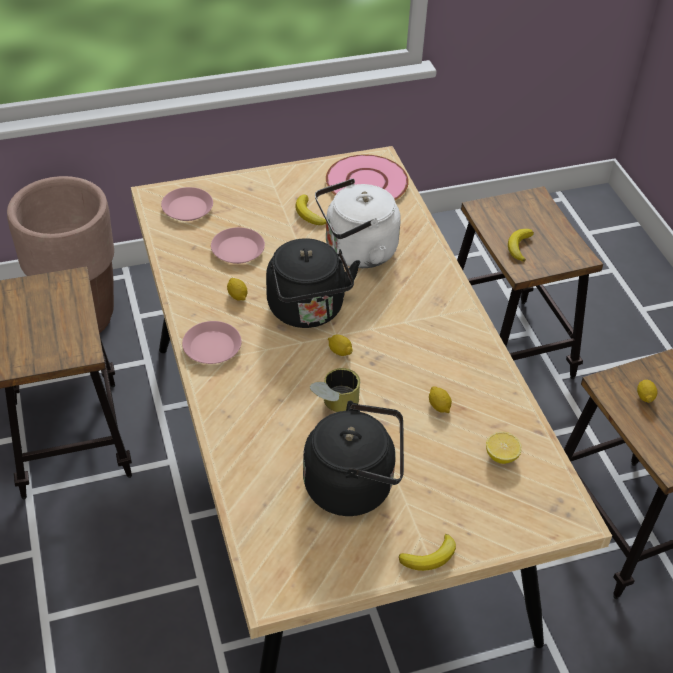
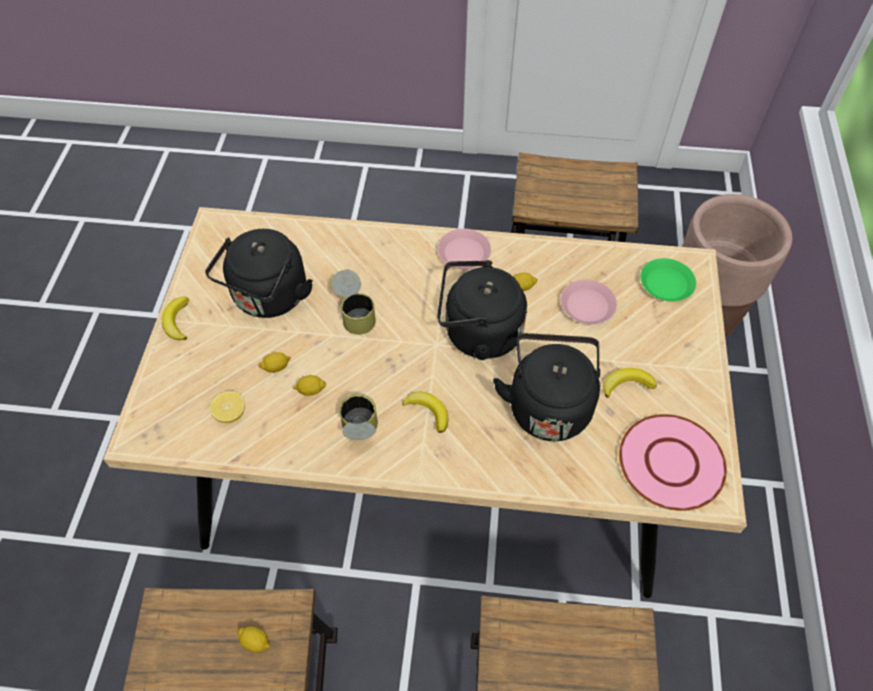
camera: 115 degrees right, 10 degrees up
pink plate [161,187,213,221] -> green plate [640,258,696,302]
white kettle [315,178,401,268] -> black kettle [493,333,600,441]
lemon [328,335,352,356] -> lemon moved to [259,352,291,373]
banana [508,229,534,262] -> banana moved to [402,391,448,433]
none -> can [339,394,378,440]

